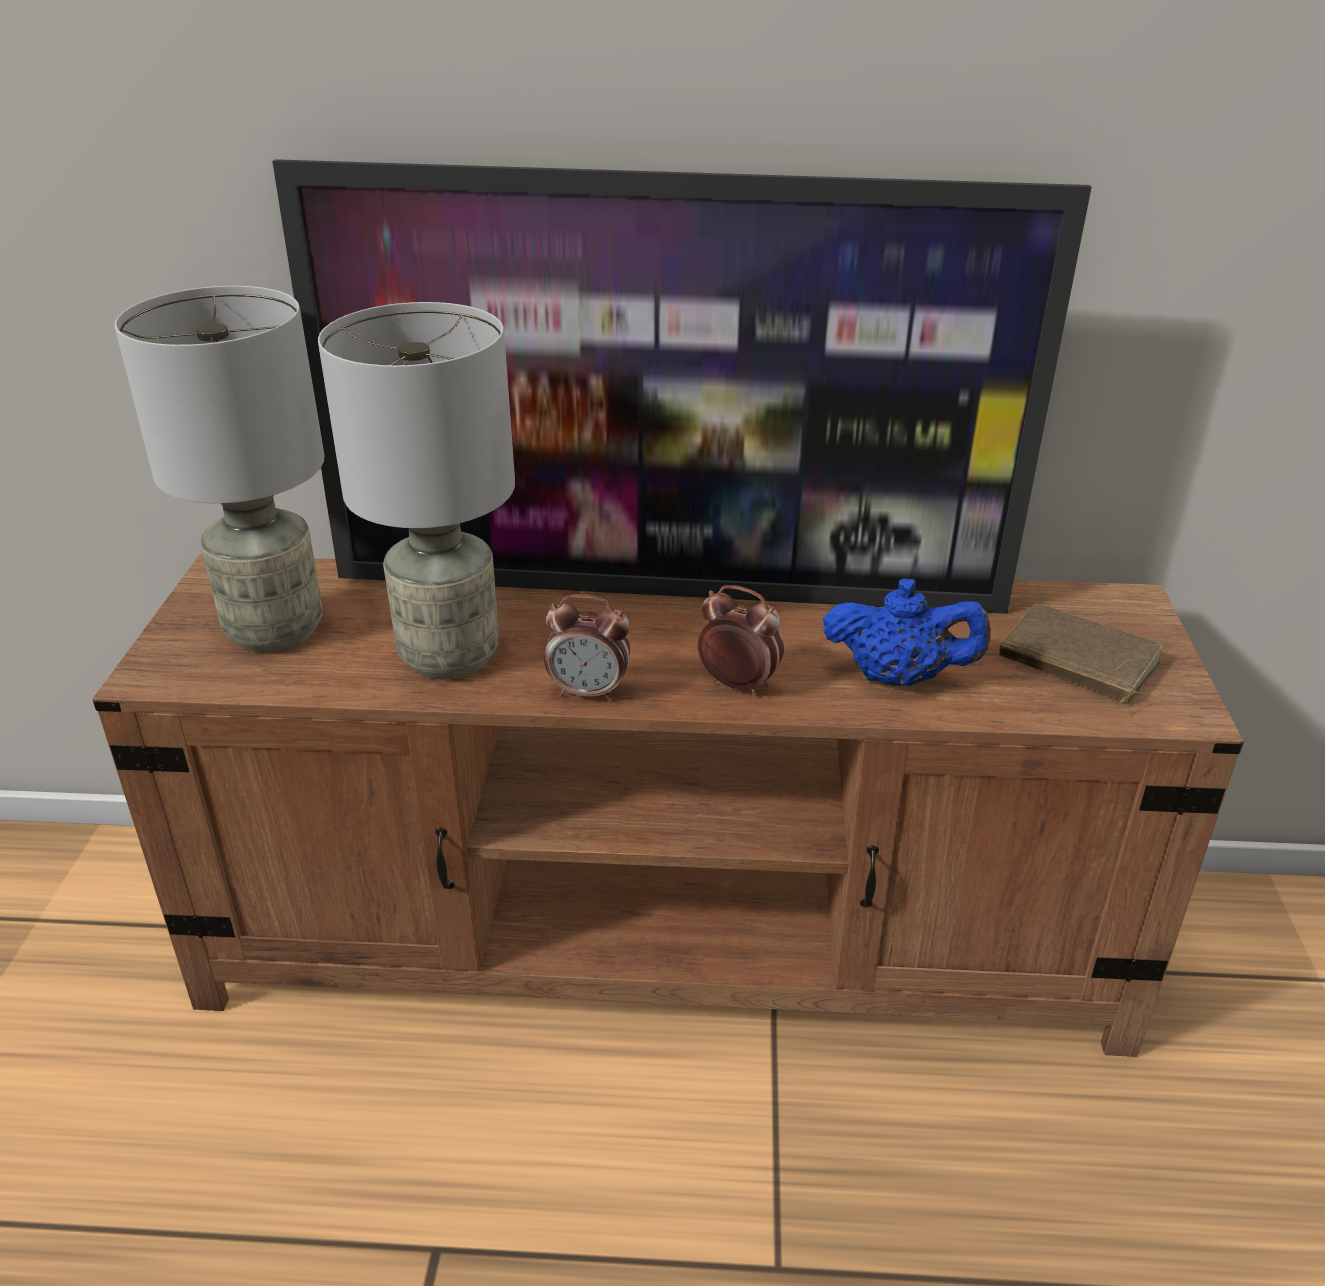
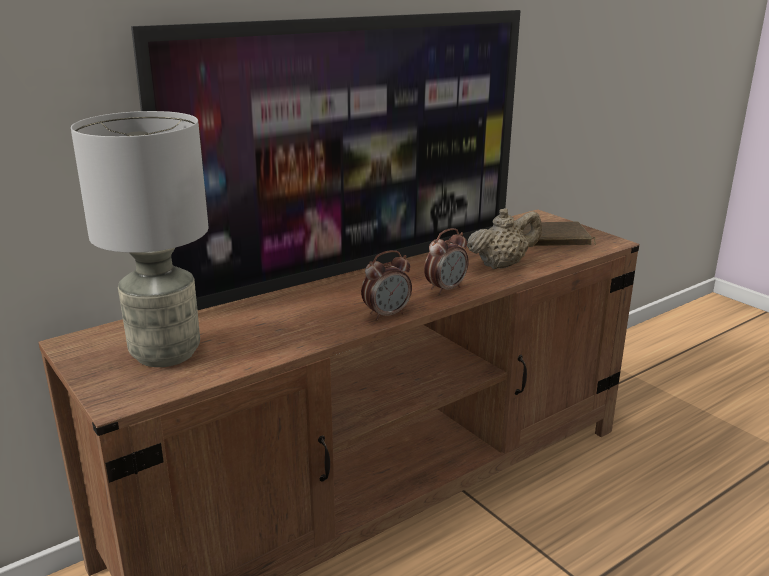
camera: 40 degrees left, 10 degrees down
grey table lamp [318,302,515,679] -> none
alarm clock [698,585,784,696] -> alarm clock turned 150 degrees clockwise [424,228,469,295]
blue teapot [823,579,991,686] -> beige teapot [467,208,542,269]

